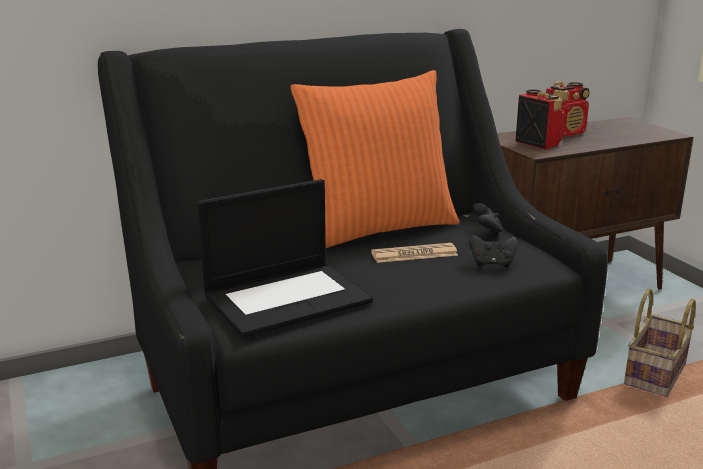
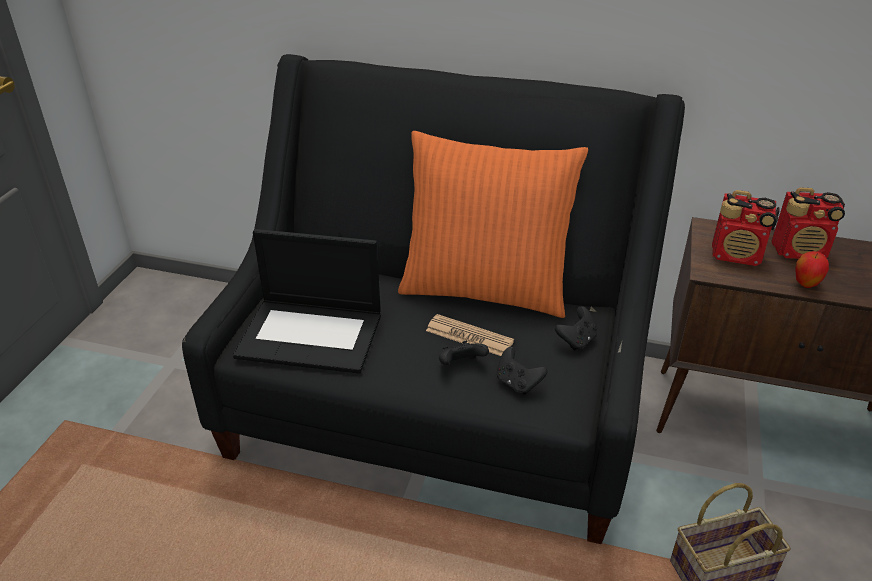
camera: 40 degrees right, 15 degrees up
radio [515,89,565,150] -> radio turned 105 degrees clockwise [712,190,780,266]
none -> black game controller [439,341,489,365]
none -> apple [795,251,829,288]

